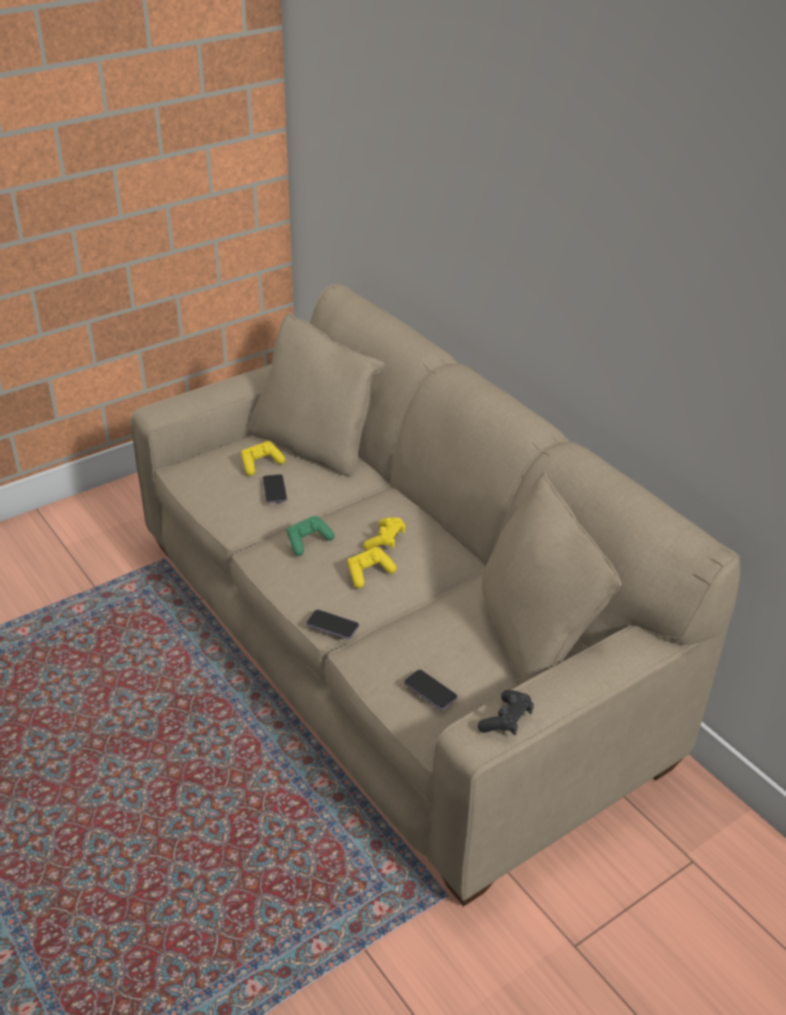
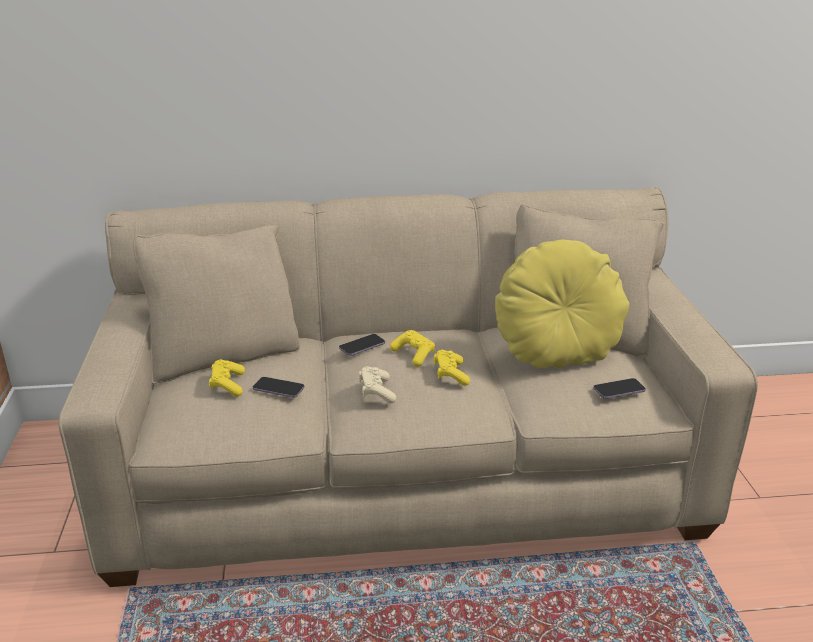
camera: 60 degrees left, 10 degrees down
green game controller [287,516,335,556] -> beige game controller [358,366,396,403]
phone [306,610,359,639] -> phone moved to [339,334,385,356]
black game controller [478,690,534,736] -> none
none -> yellow pillow [495,240,630,368]

